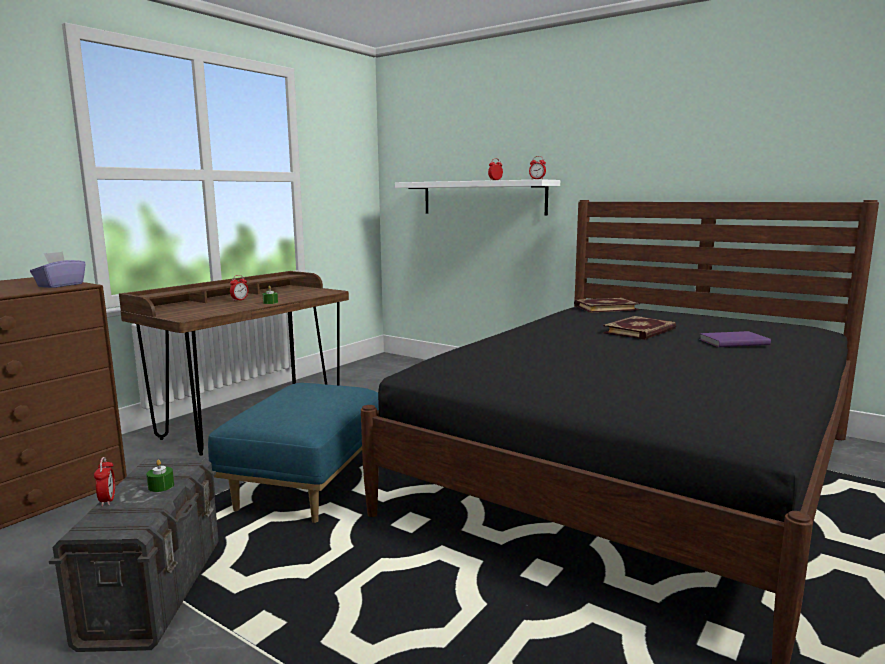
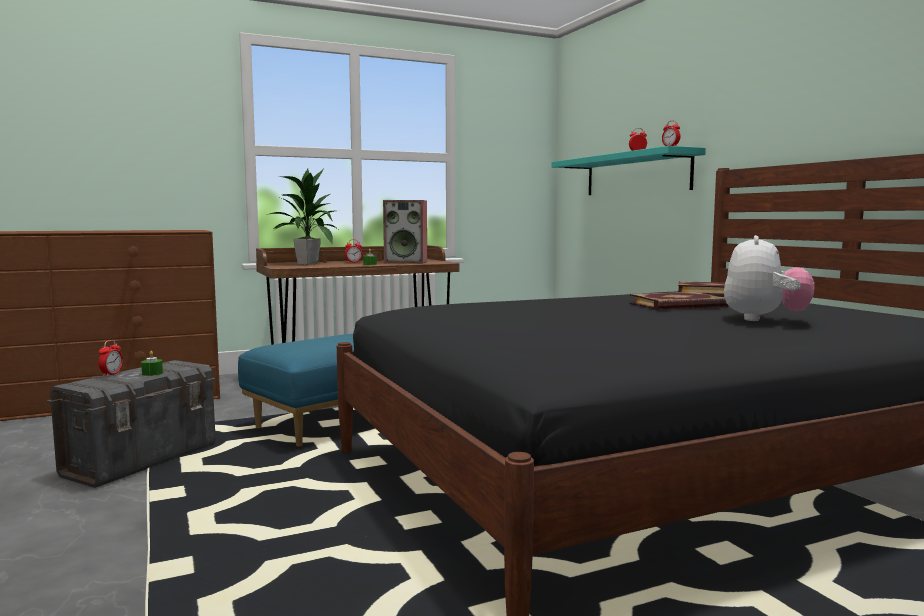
camera: 30 degrees right, 5 degrees down
purple tissue box [30,252,86,288] -> none
white shelf [395,179,560,215] -> turquoise shelf [552,146,706,195]
purple book [699,331,771,347] -> plush toy [724,235,815,321]
none -> potted plant [266,168,338,265]
none -> speaker [383,200,427,264]

